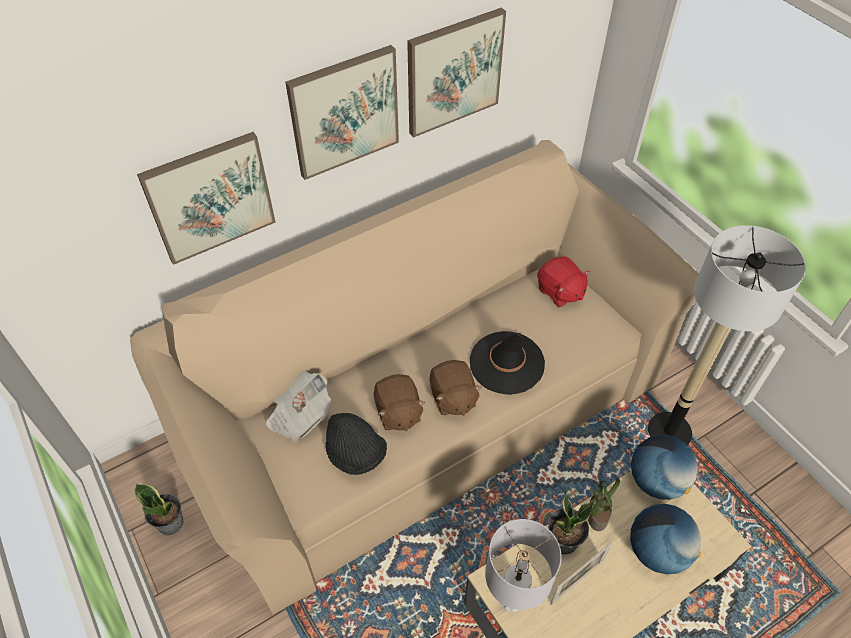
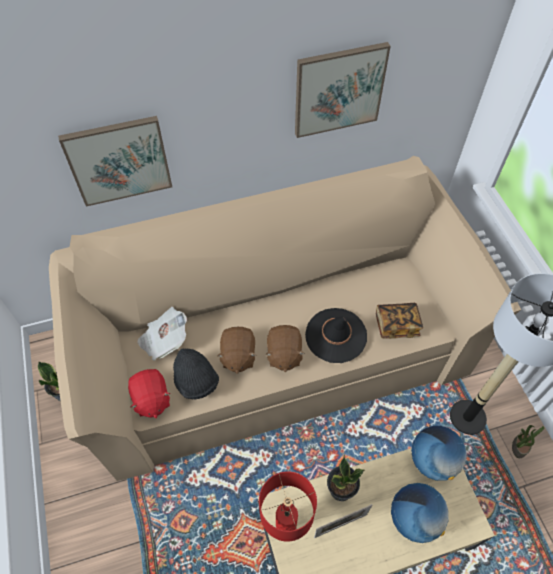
camera: 15 degrees right, 5 degrees up
picture [285,45,399,180] -> none
grey table lamp [485,519,562,612] -> red table lamp [259,472,317,542]
red plush toy [537,256,590,307] -> red plush toy moved to [128,369,170,418]
potted plant [588,478,620,531] -> potted plant moved to [512,425,544,458]
none -> book [376,303,423,339]

